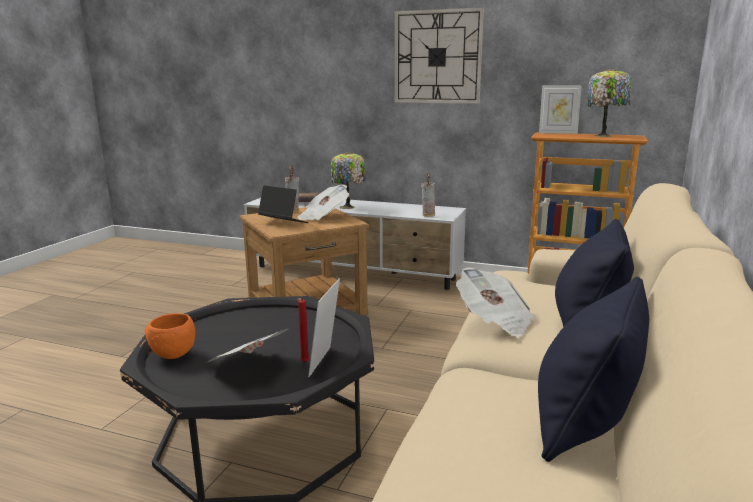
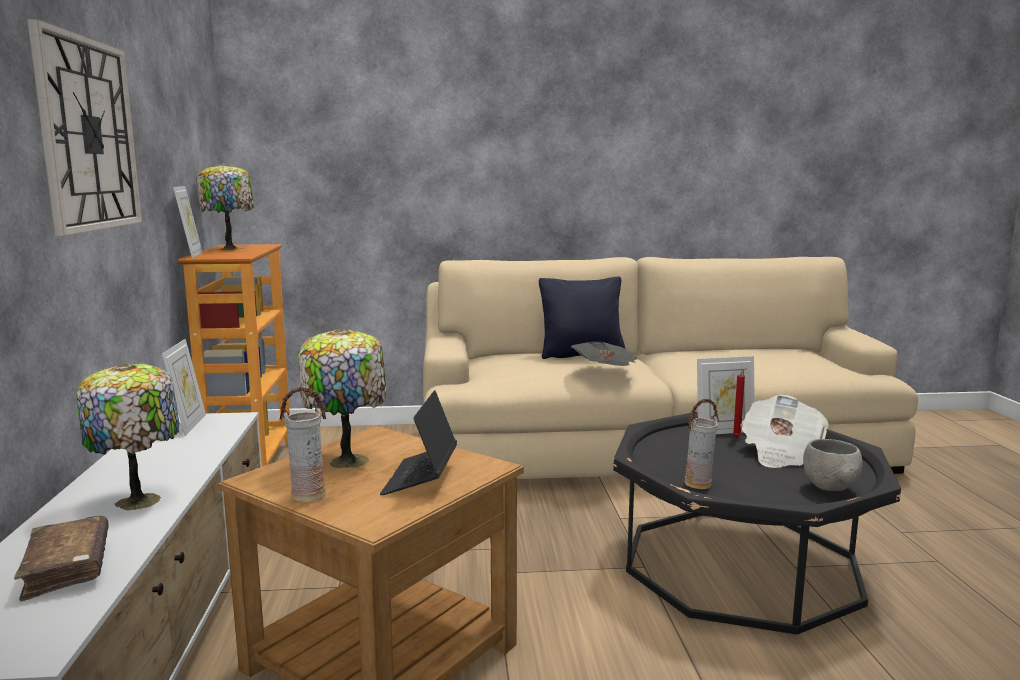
camera: 115 degrees left, 5 degrees down
orange bowl [144,313,195,359] -> grey bowl [803,439,863,491]
newspaper [297,185,349,220] -> table lamp [298,329,386,468]
vase [421,172,435,217] -> vase moved to [685,398,719,489]
black pillow [538,277,649,462] -> none
none -> picture frame [162,339,206,436]

